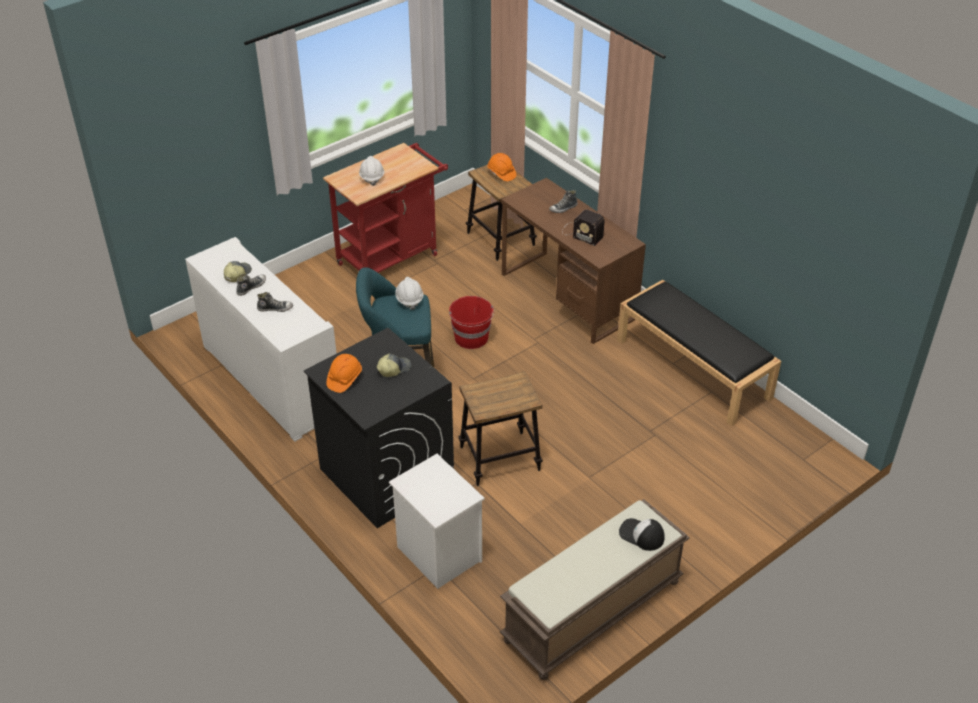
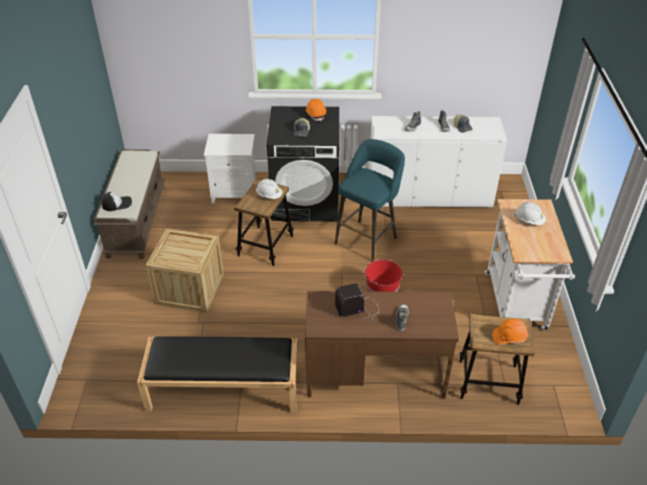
camera: 130 degrees right, 0 degrees up
red cart [323,143,448,273] -> white cart [485,199,575,331]
white hard hat [395,277,423,310] -> white hard hat moved to [256,179,283,199]
none -> crate [146,228,224,313]

